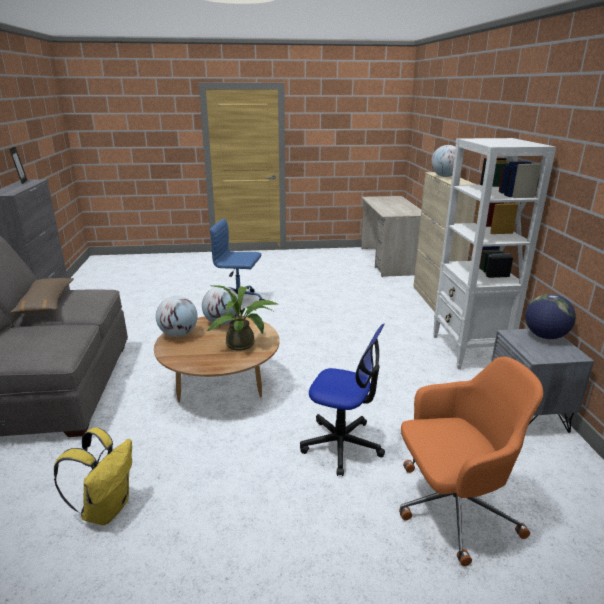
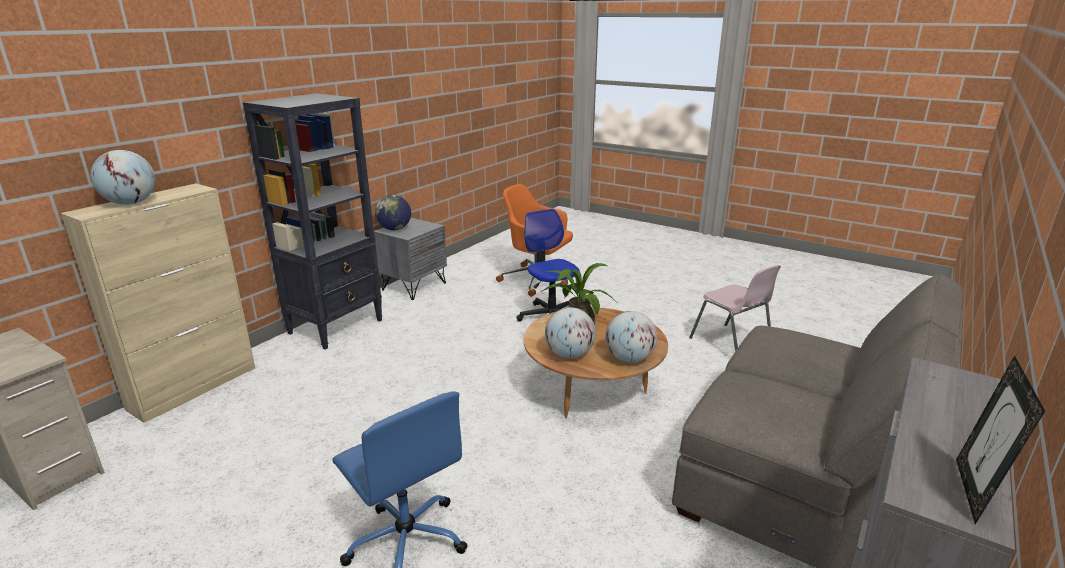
camera: 140 degrees left, 0 degrees up
brown pillow [10,278,74,314] -> none
yellow backpack [54,427,132,525] -> pink chair [689,265,781,351]
white bookcase [433,138,556,369] -> black bookcase [243,93,382,350]

